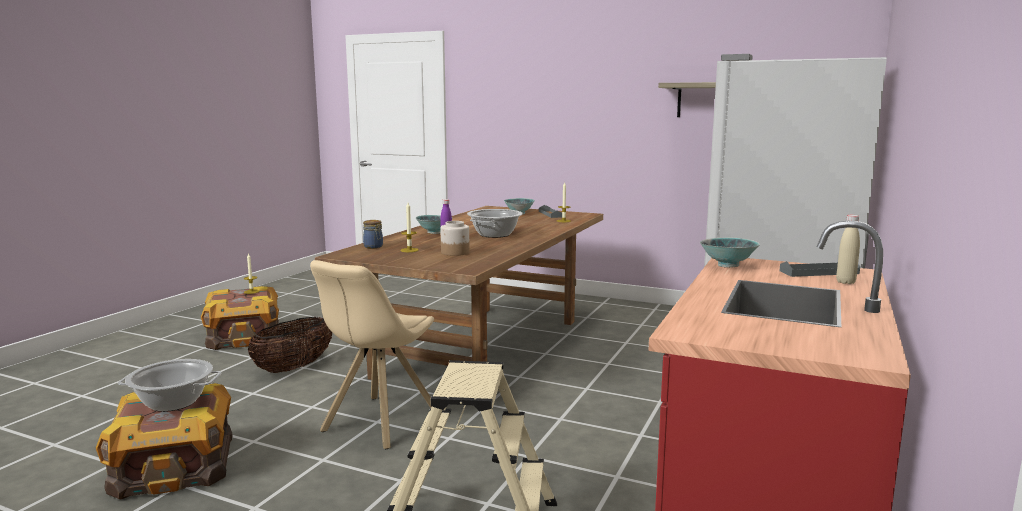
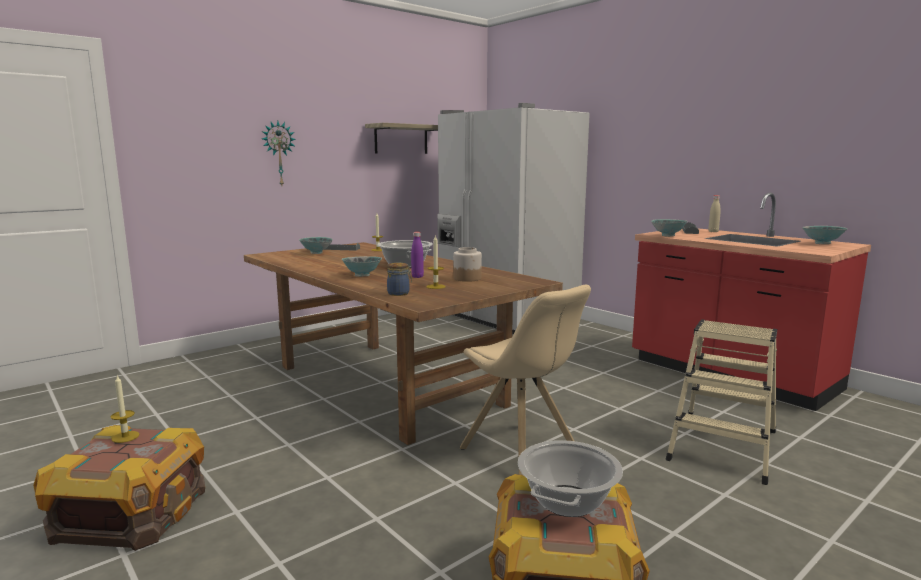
camera: 65 degrees left, 0 degrees up
basket [248,317,332,373] -> none
none -> wall clock [262,121,296,185]
none -> bowl [802,226,847,244]

